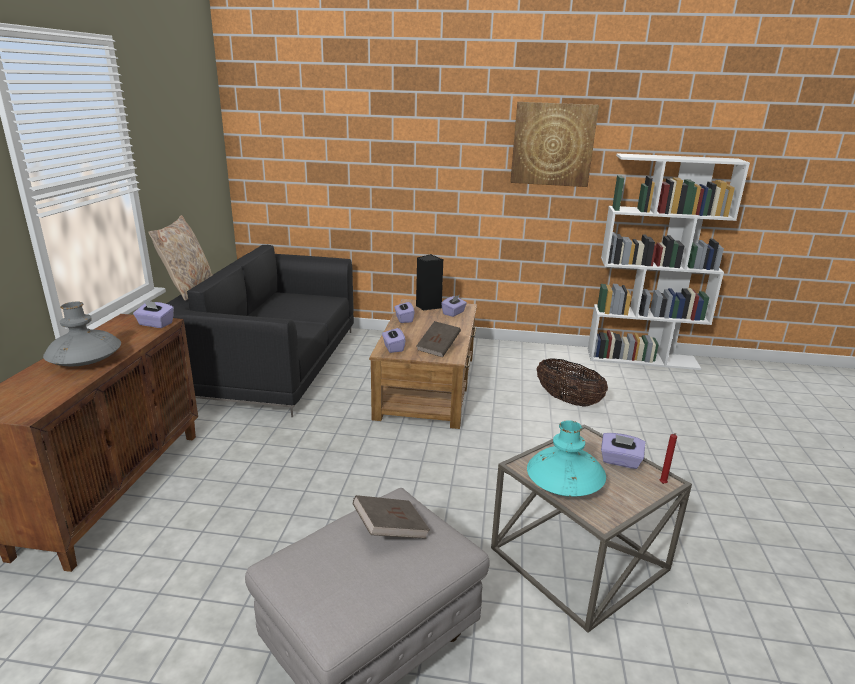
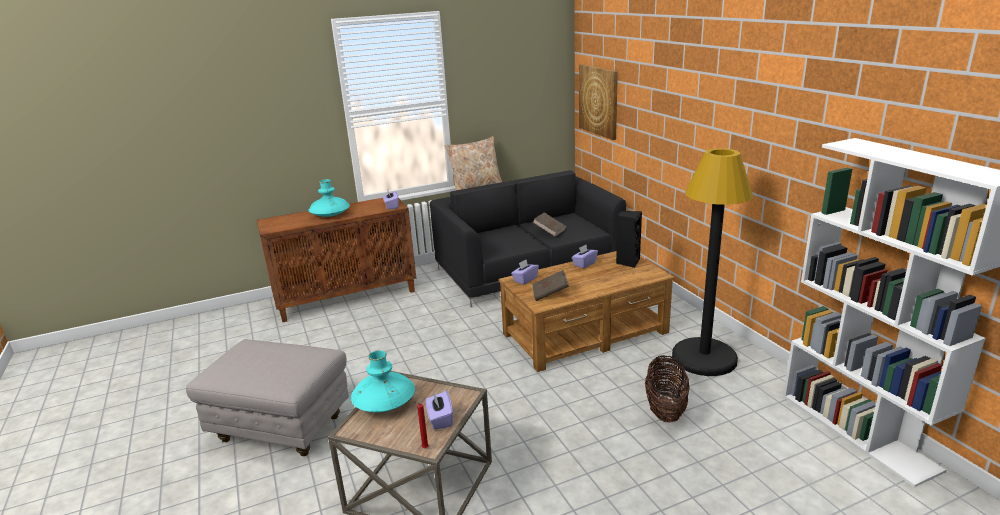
camera: 60 degrees right, 0 degrees up
grey vase [43,302,121,366] -> turquoise vase [308,179,350,217]
brown book [353,495,430,539] -> brown book moved to [533,212,567,237]
purple tissue box [441,295,467,317] -> none
picture [510,102,599,187] -> picture moved to [579,64,618,140]
none -> black floor lamp [672,148,753,376]

